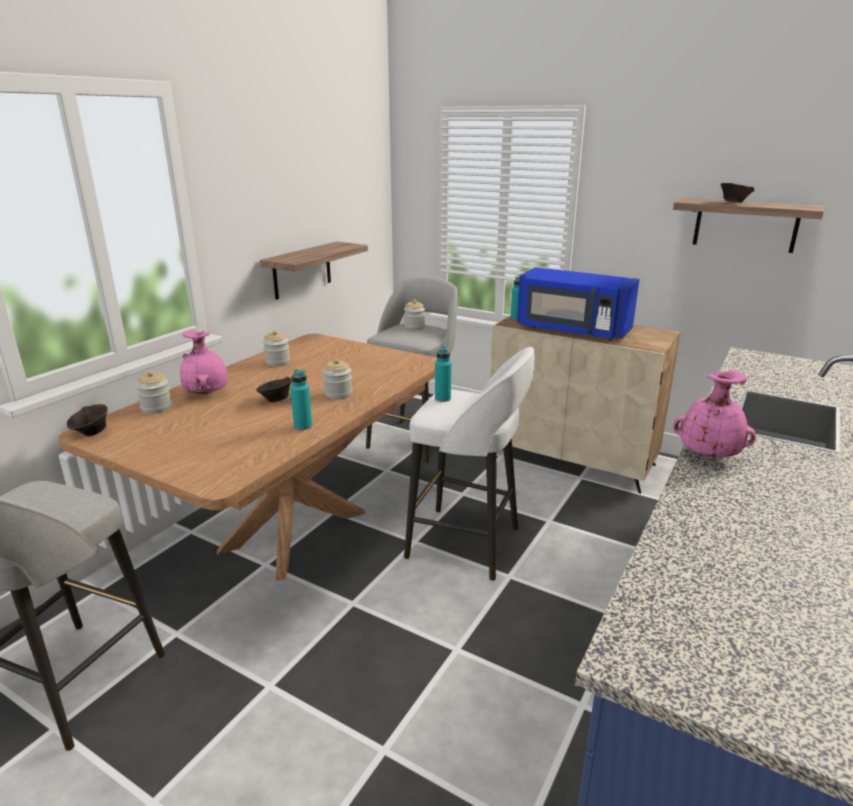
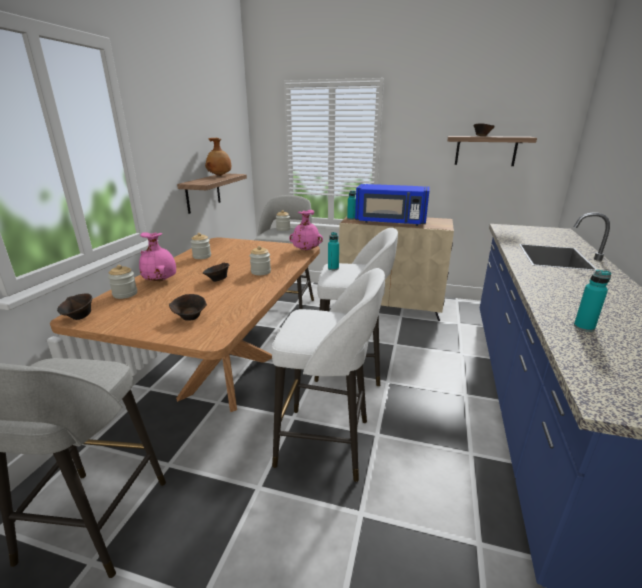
camera: 15 degrees left, 0 degrees up
turquoise bottle [290,369,312,430] -> turquoise bottle moved to [574,270,611,332]
pink vase [673,370,756,458] -> pink vase moved to [289,210,323,251]
none -> brown bowl [169,294,207,321]
none -> brown vase [205,138,231,176]
none -> white stool [272,268,385,482]

